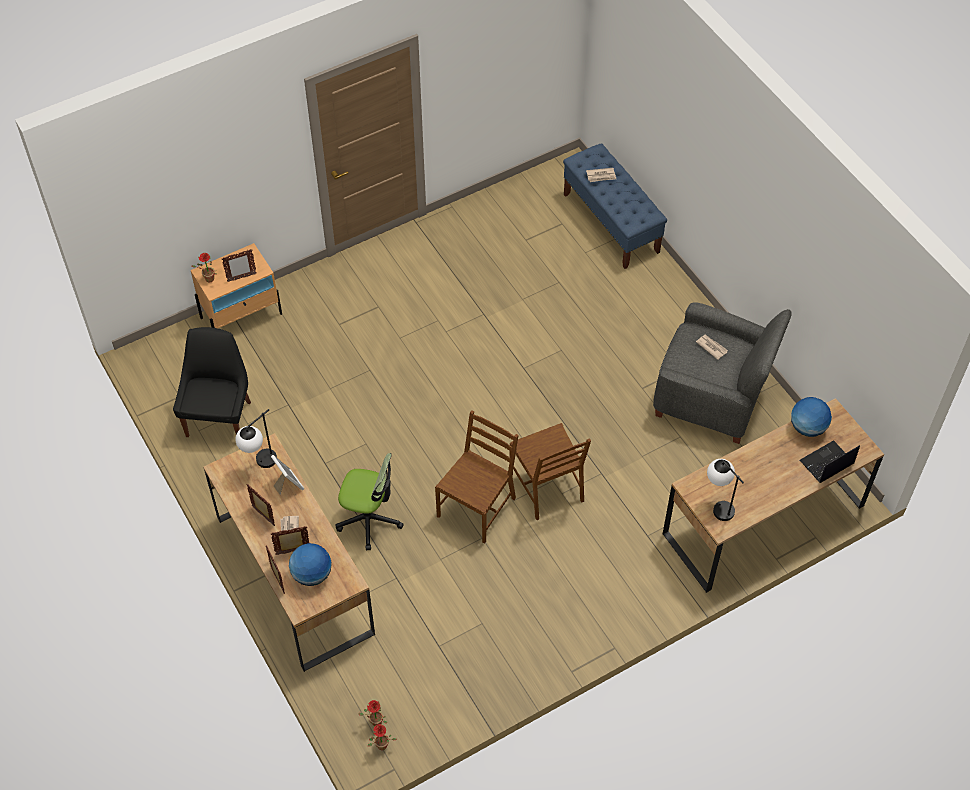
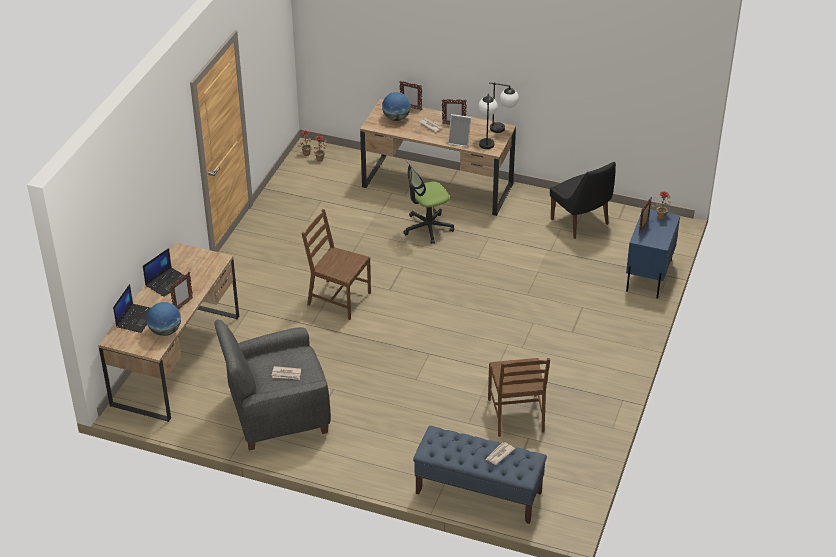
camera: 140 degrees right, 15 degrees down
beige nightstand [191,243,282,328] -> blue nightstand [626,209,680,299]
picture frame [271,526,309,555] -> picture frame moved to [170,272,193,309]
brown chair [435,410,519,544] -> brown chair moved to [488,358,550,437]
table lamp [707,459,744,521] -> table lamp moved to [489,82,519,133]
none -> laptop [143,248,184,297]

